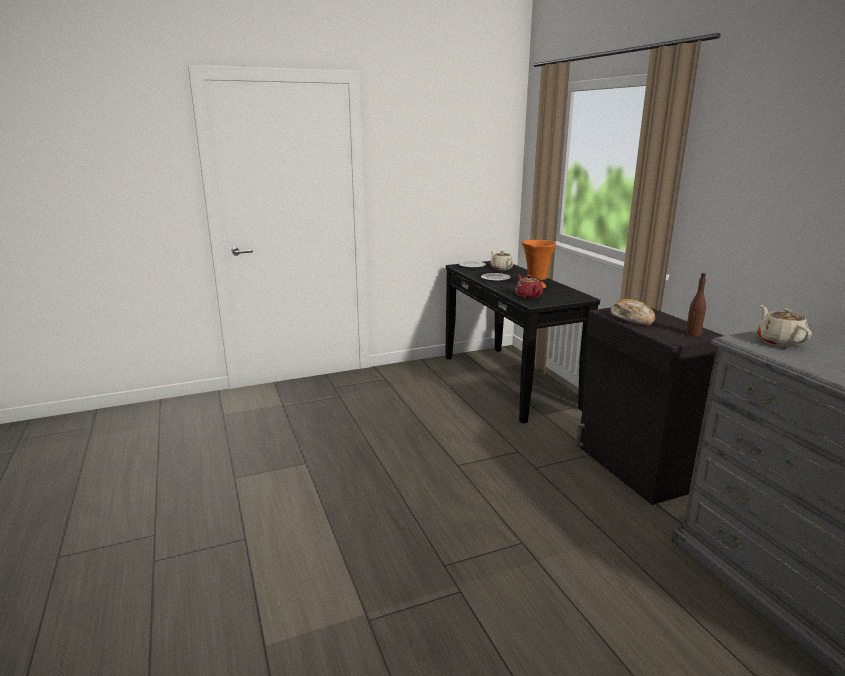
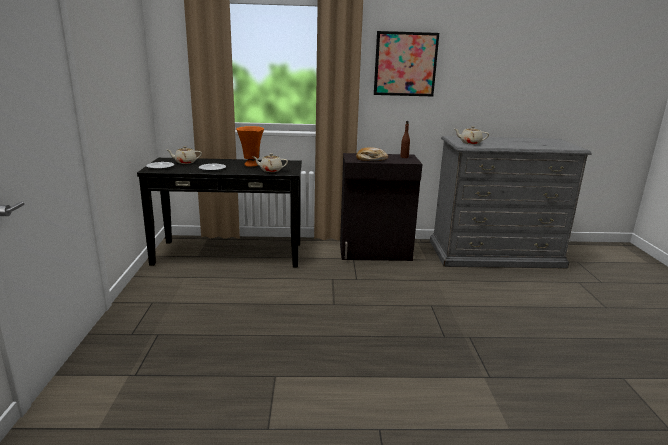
camera: 70 degrees left, 0 degrees up
red teapot [515,274,543,299] -> beige teapot [253,153,288,172]
none -> picture [374,31,439,96]

